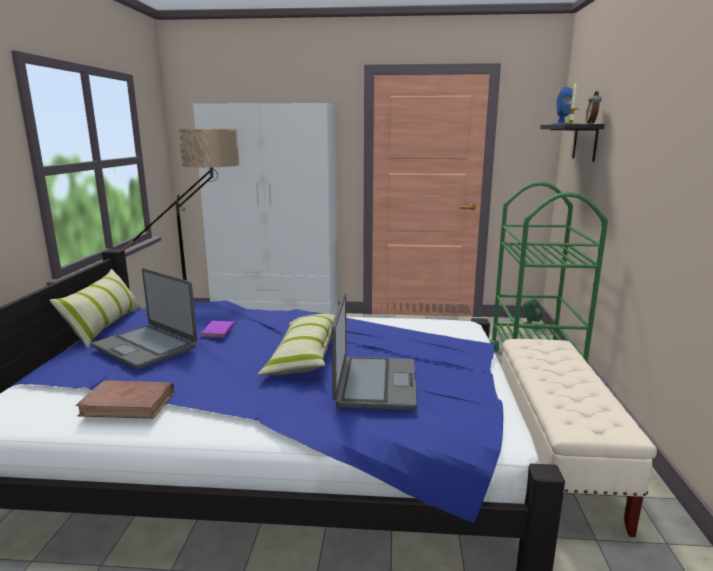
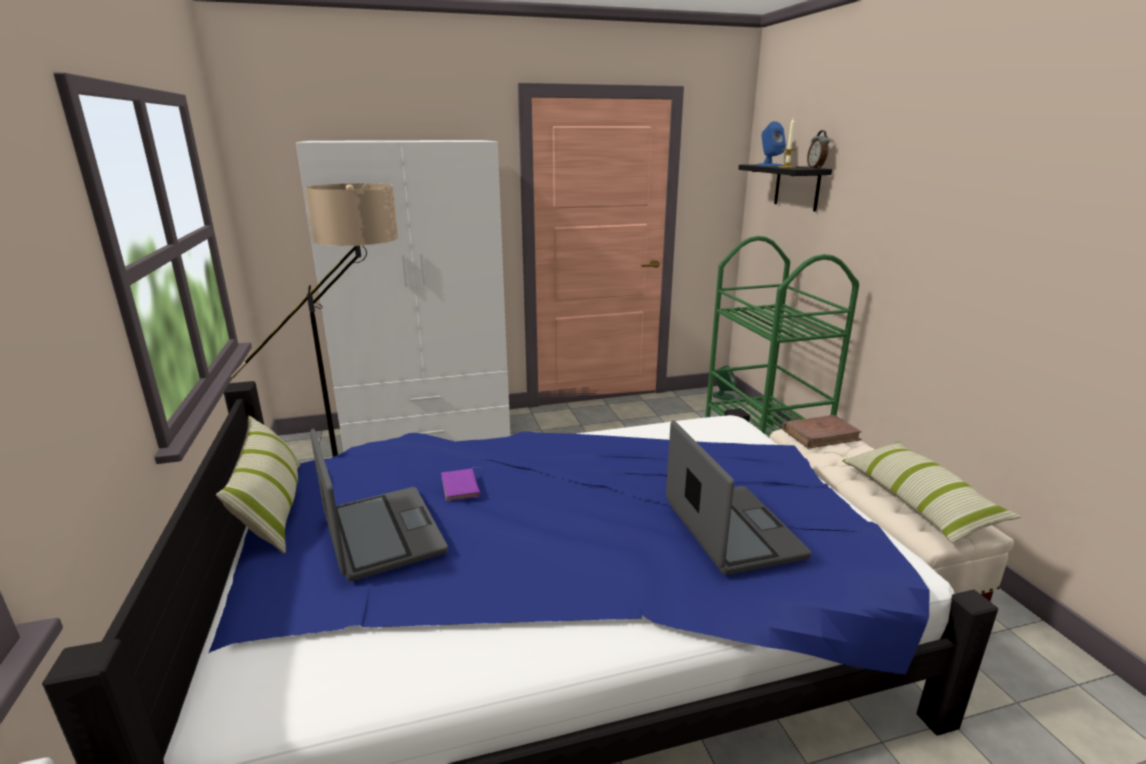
camera: 20 degrees left, 5 degrees up
brown book [76,381,174,419] -> brown book moved to [782,415,862,449]
laptop [92,268,197,369] -> laptop turned 135 degrees counterclockwise [310,429,448,581]
pillow [258,314,335,375] -> pillow moved to [842,442,1021,543]

